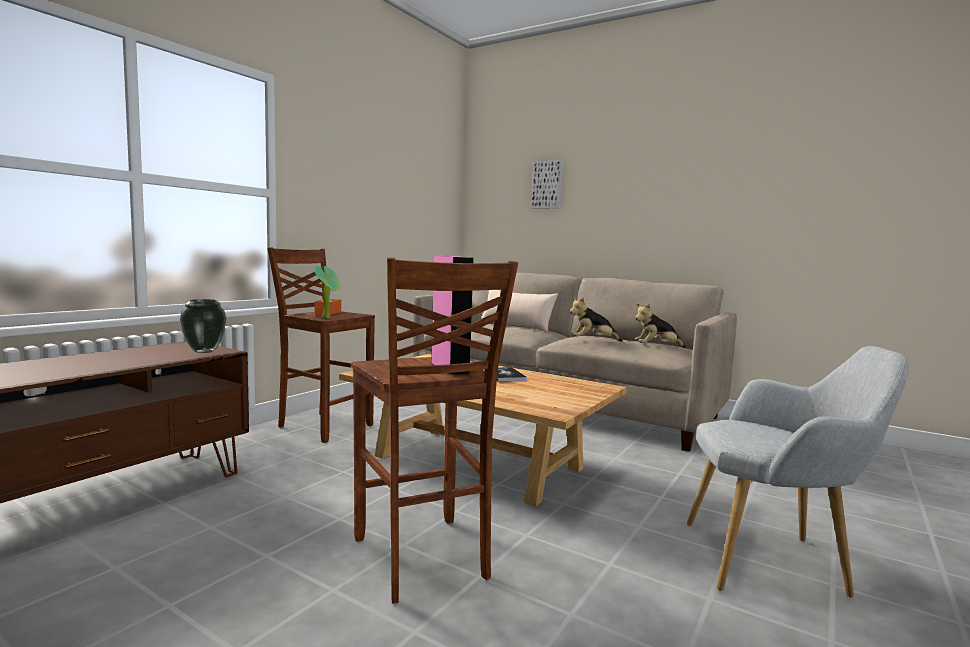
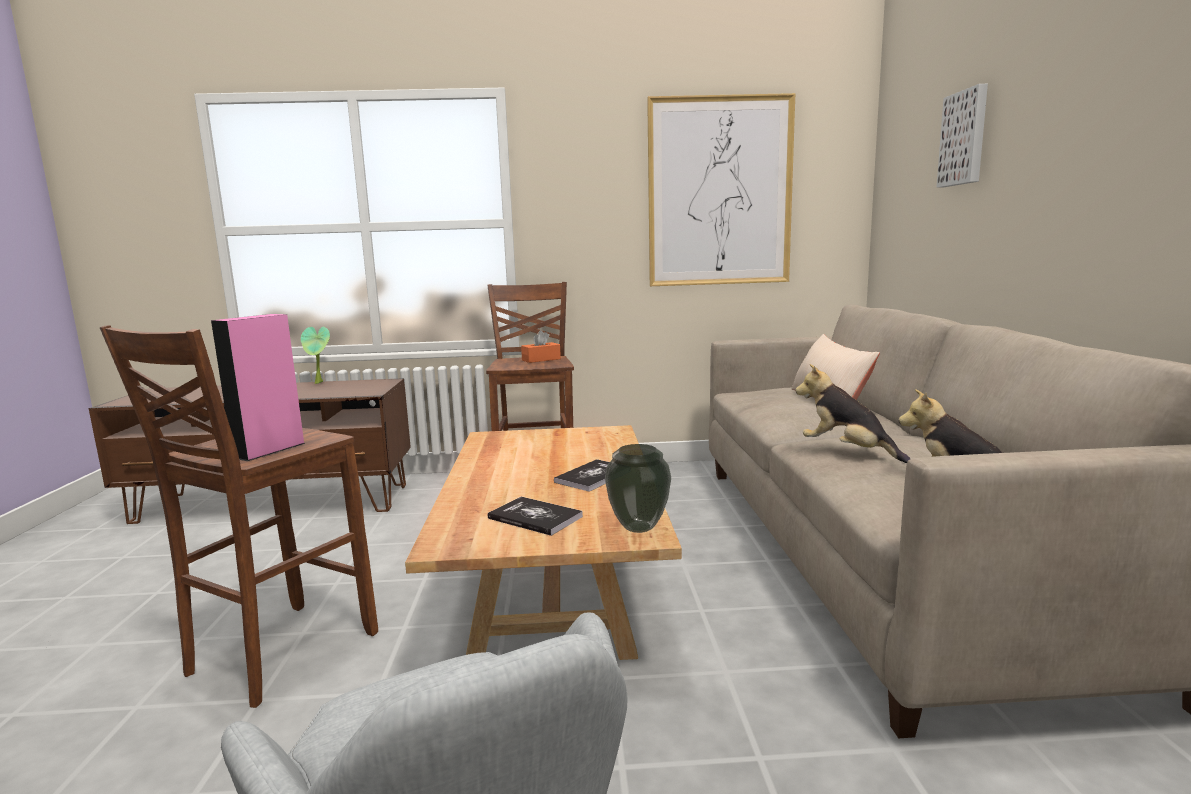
camera: 55 degrees right, 5 degrees up
vase [180,299,226,353] -> vase moved to [605,444,671,533]
potted plant [314,266,340,318] -> potted plant moved to [301,326,330,384]
none -> book [488,497,583,536]
none -> picture [647,93,795,286]

